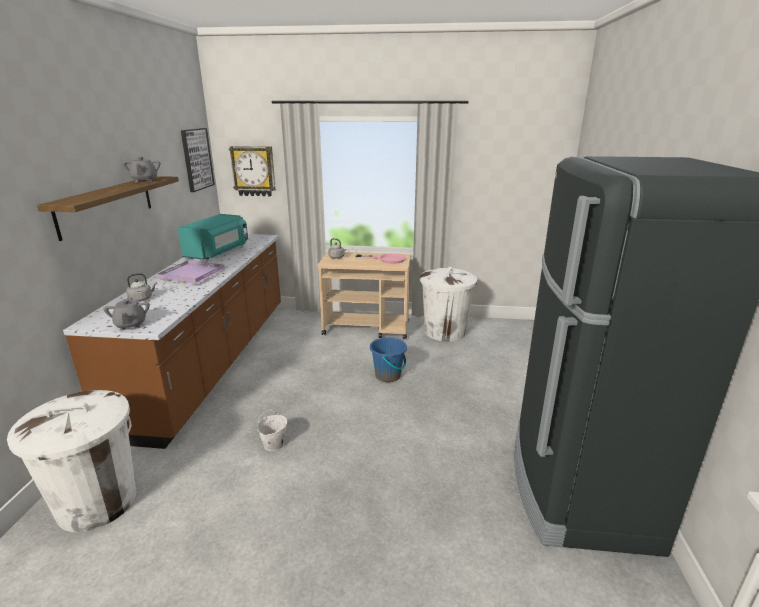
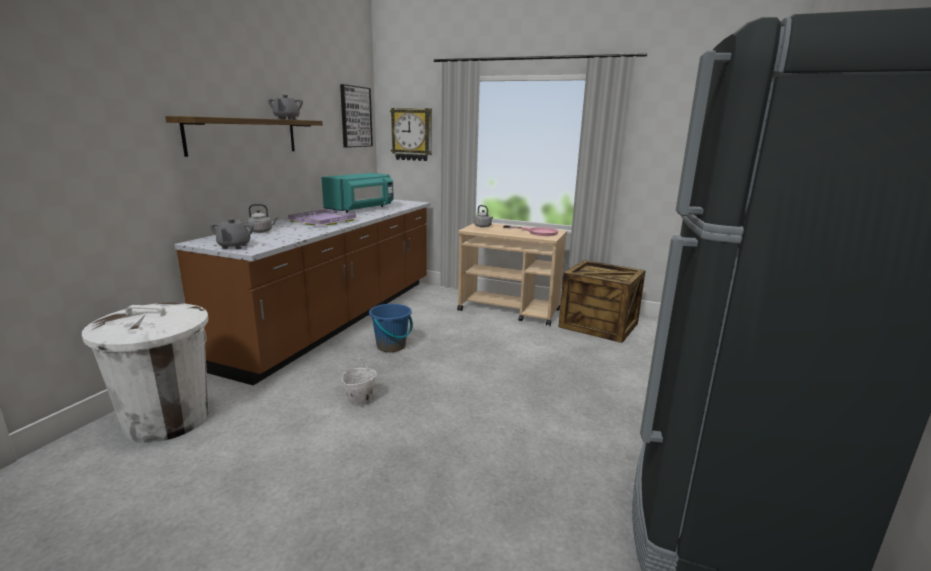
camera: 15 degrees right, 5 degrees down
blue bucket [370,337,407,382] -> blue bucket moved to [369,304,413,352]
white trash can [420,267,477,342] -> crate [559,260,646,343]

